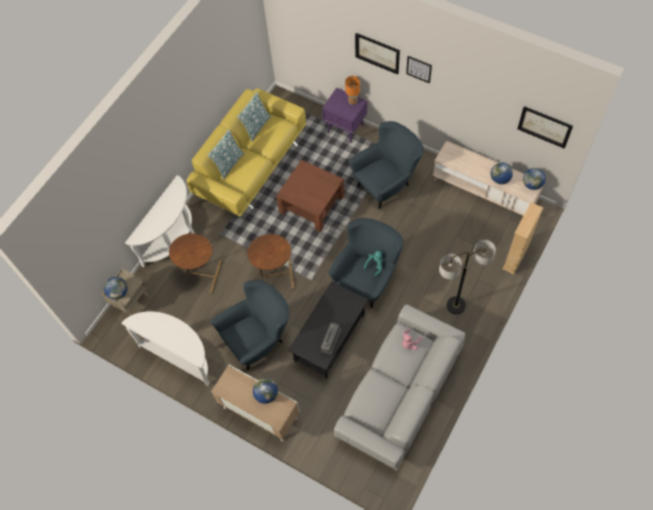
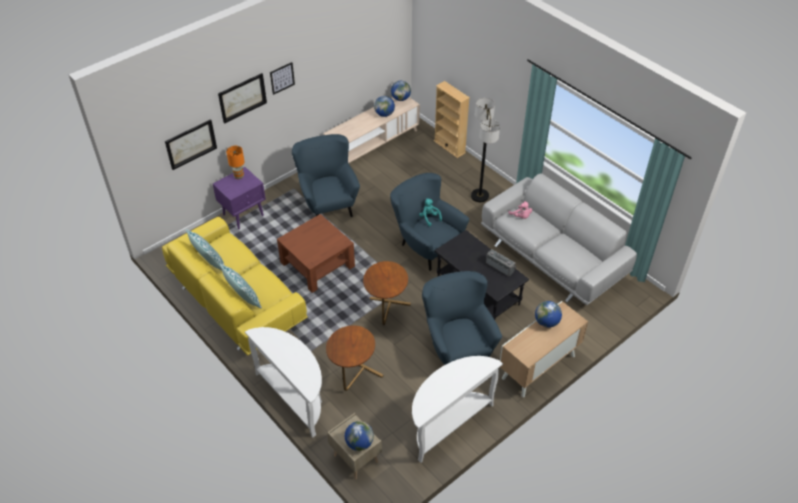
camera: 75 degrees left, 15 degrees down
picture [518,106,573,149] -> picture moved to [165,119,217,170]

